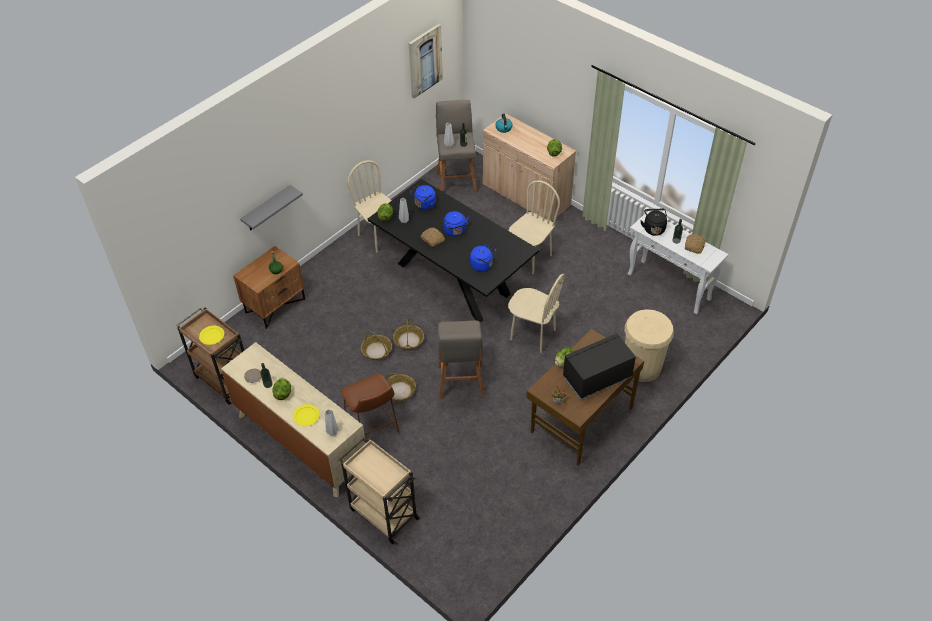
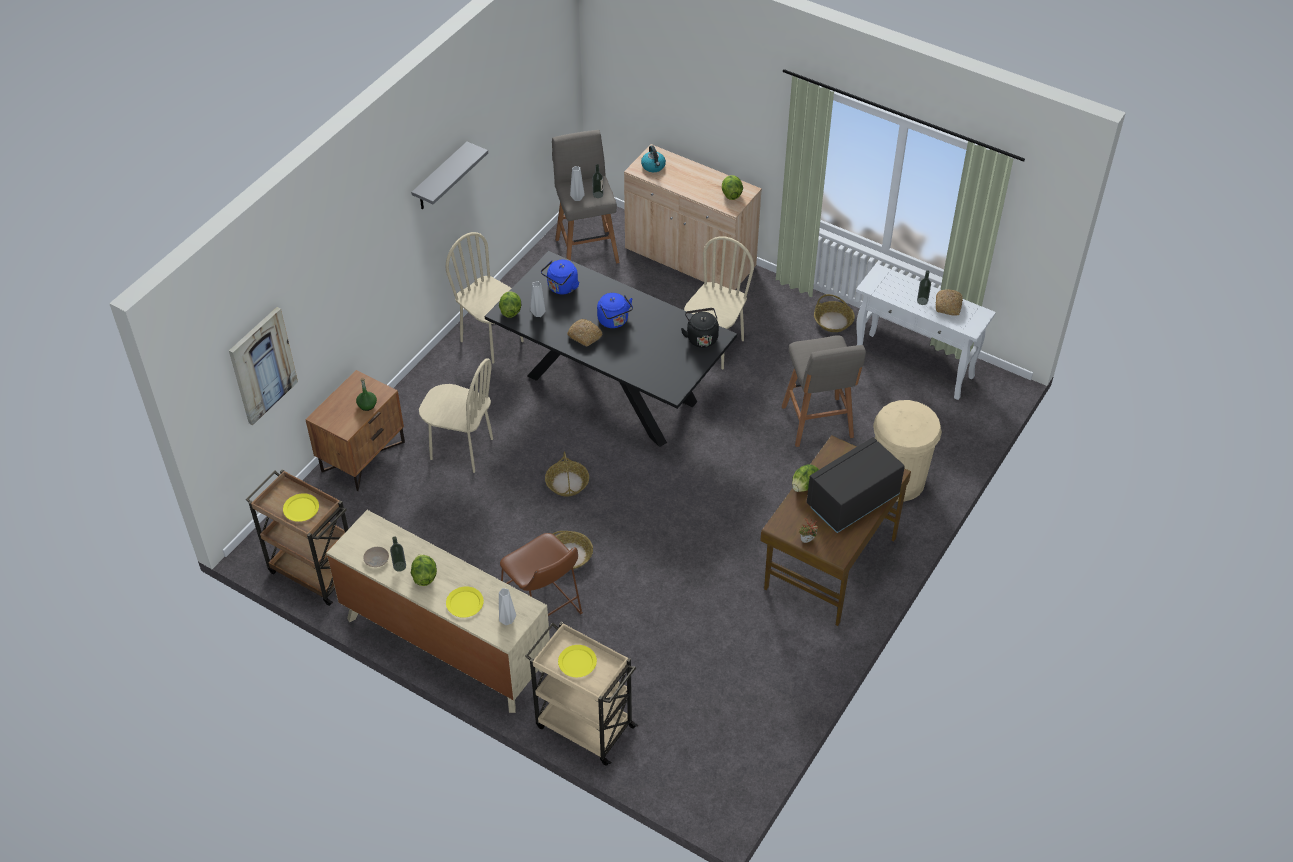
camera: 10 degrees left, 0 degrees up
grey shelf [240,185,303,230] -> grey shelf moved to [411,142,488,209]
basket [361,331,392,360] -> basket moved to [814,294,855,332]
picture [409,24,443,99] -> picture moved to [229,307,298,425]
grey stool [438,320,484,399] -> grey stool moved to [782,335,866,447]
blue kettle [470,244,496,272] -> none
beige chair [508,274,565,353] -> beige chair moved to [419,359,493,473]
black kettle [640,209,667,236] -> black kettle moved to [681,308,719,348]
none -> yellow plate [558,645,597,677]

